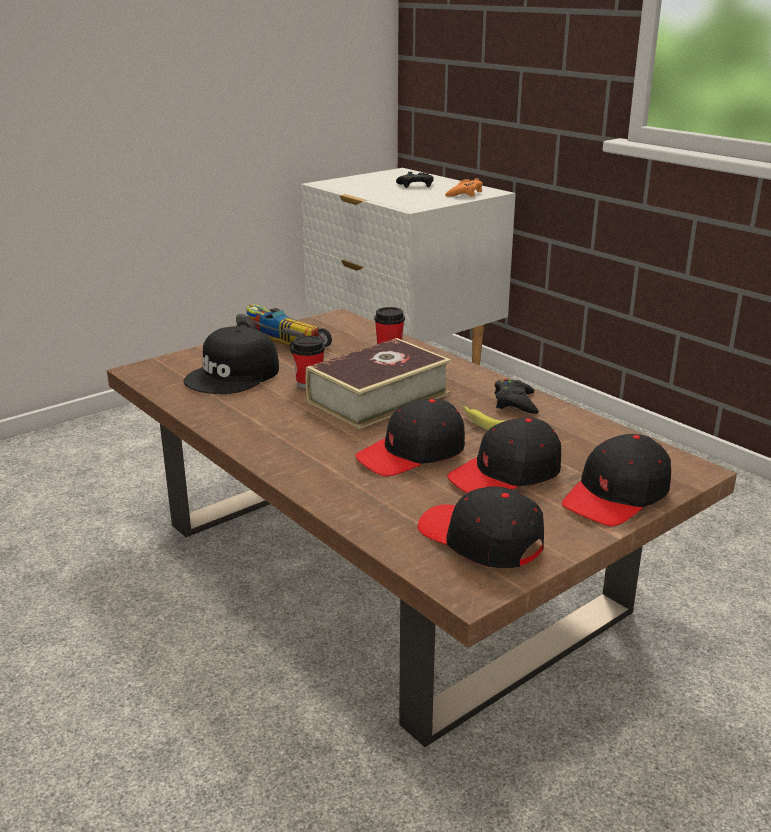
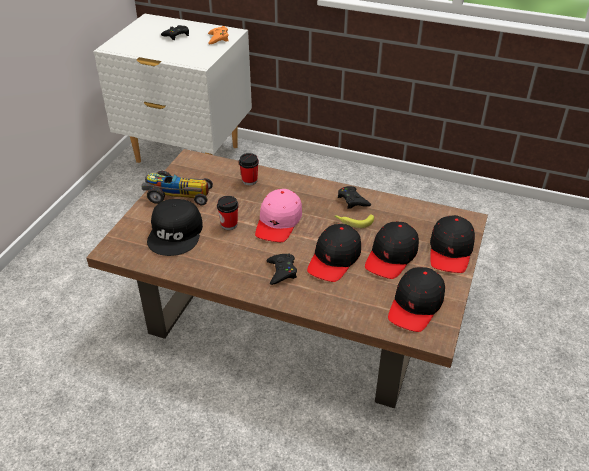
camera: 30 degrees left, 15 degrees up
book [305,338,451,429] -> pink cap [255,189,302,242]
black cap [418,486,544,568] -> black cap turned 75 degrees counterclockwise [388,267,445,332]
none -> black game controller [267,254,297,285]

